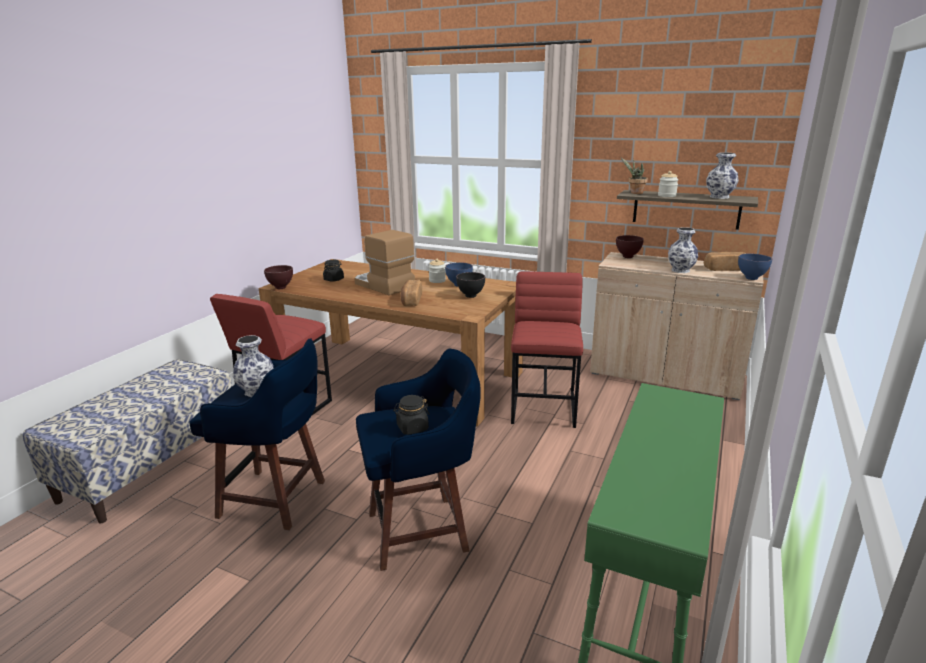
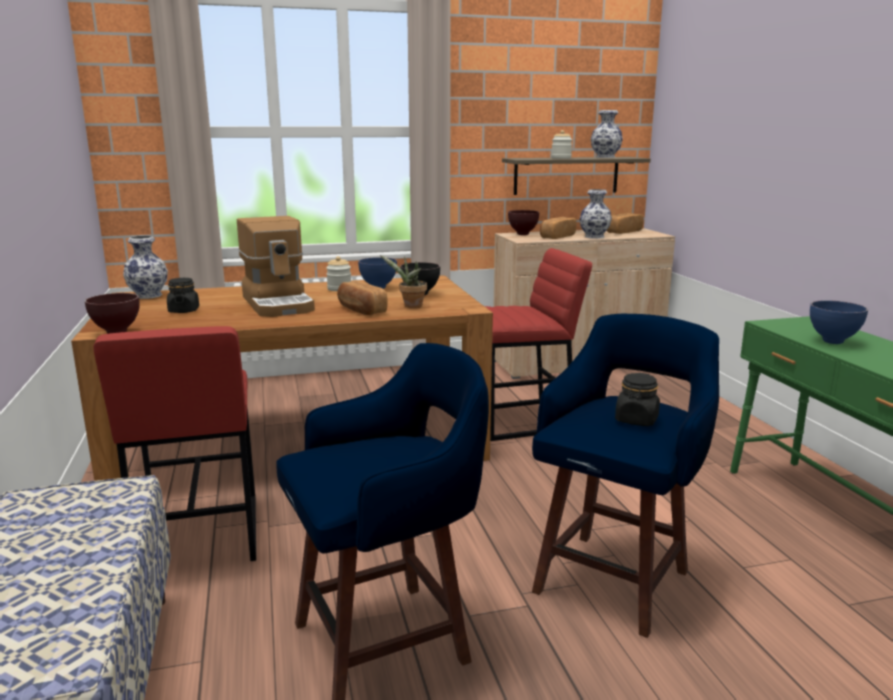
camera: 40 degrees left, 5 degrees down
vase [233,335,274,397] -> vase moved to [123,236,168,299]
coffee machine [355,230,415,295] -> coffee machine turned 120 degrees counterclockwise [237,216,315,317]
red chair [511,271,583,428] -> red chair turned 105 degrees clockwise [484,248,592,441]
potted plant [621,158,648,194] -> potted plant moved to [380,255,427,308]
blue bowl [738,254,772,280] -> blue bowl moved to [810,300,868,344]
none -> bread [540,217,576,239]

